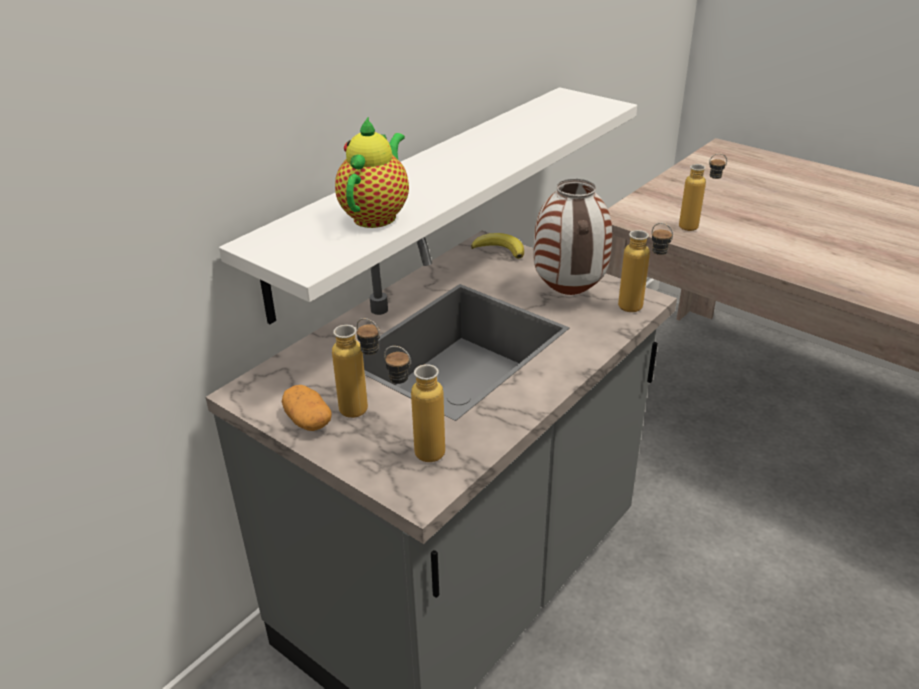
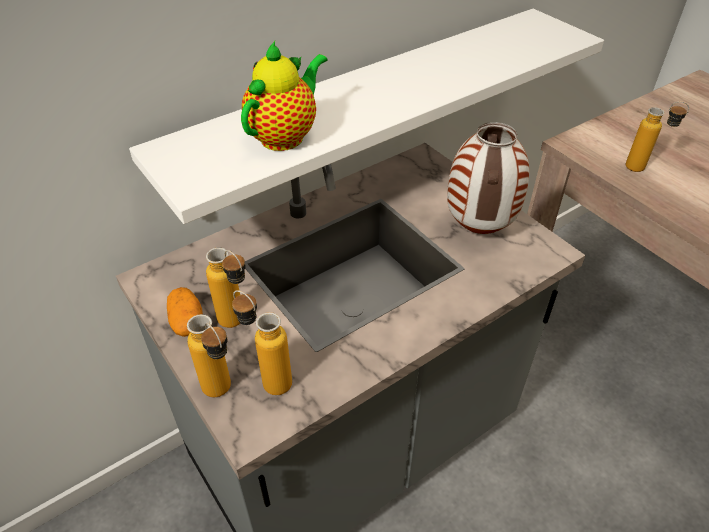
camera: 15 degrees right, 10 degrees up
banana [471,233,524,259] -> none
bottle [618,223,673,312] -> bottle moved to [187,314,231,397]

